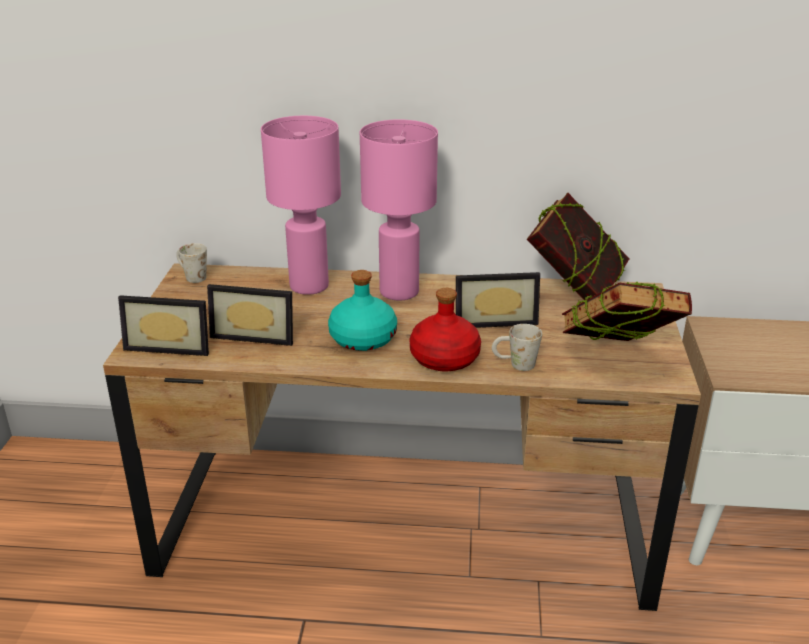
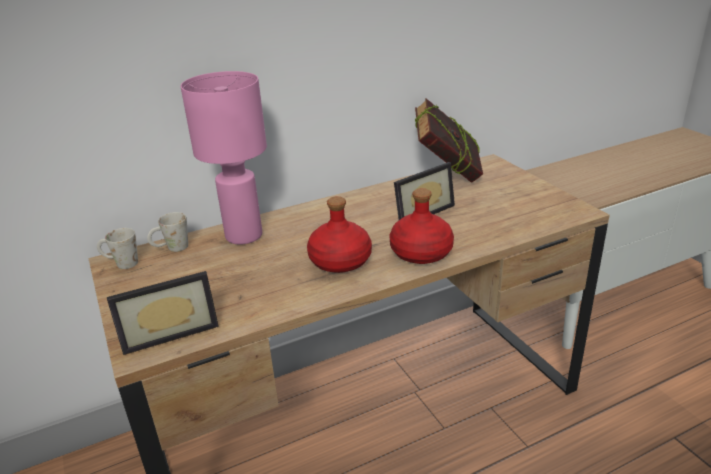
camera: 30 degrees left, 0 degrees up
picture frame [207,284,293,346] -> none
turquoise bottle [328,270,397,351] -> red bottle [307,196,372,273]
pink table lamp [360,119,438,300] -> none
white mug [492,324,542,371] -> white mug moved to [147,212,188,252]
book [562,282,692,341] -> none

